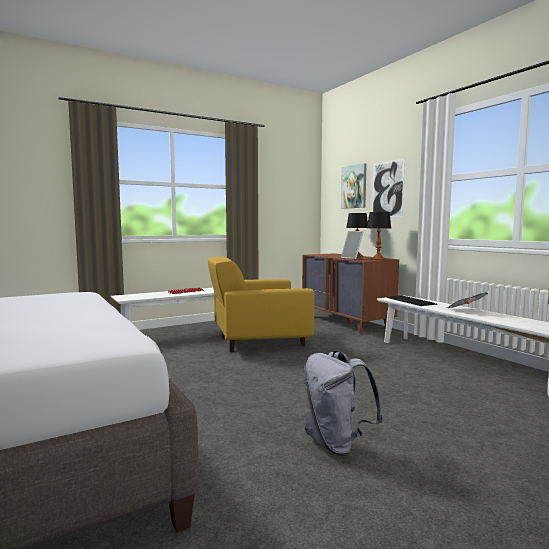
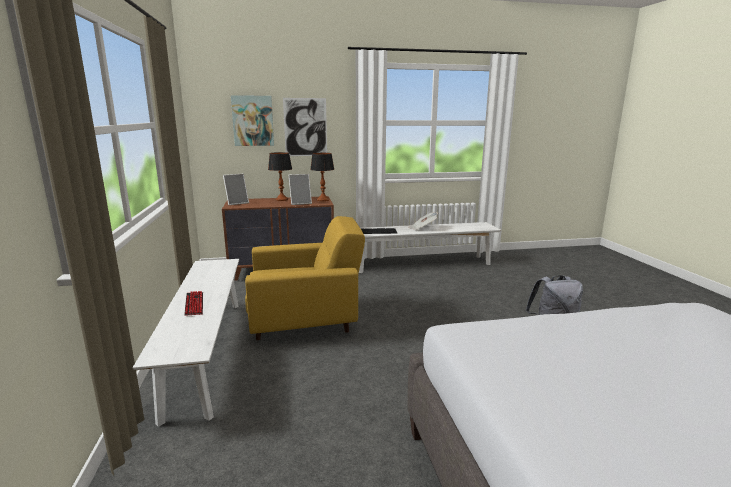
camera: 70 degrees left, 10 degrees up
yellow armchair [208,256,314,352] -> yellow armchair turned 105 degrees counterclockwise [245,216,365,340]
none -> picture frame [223,174,249,205]

